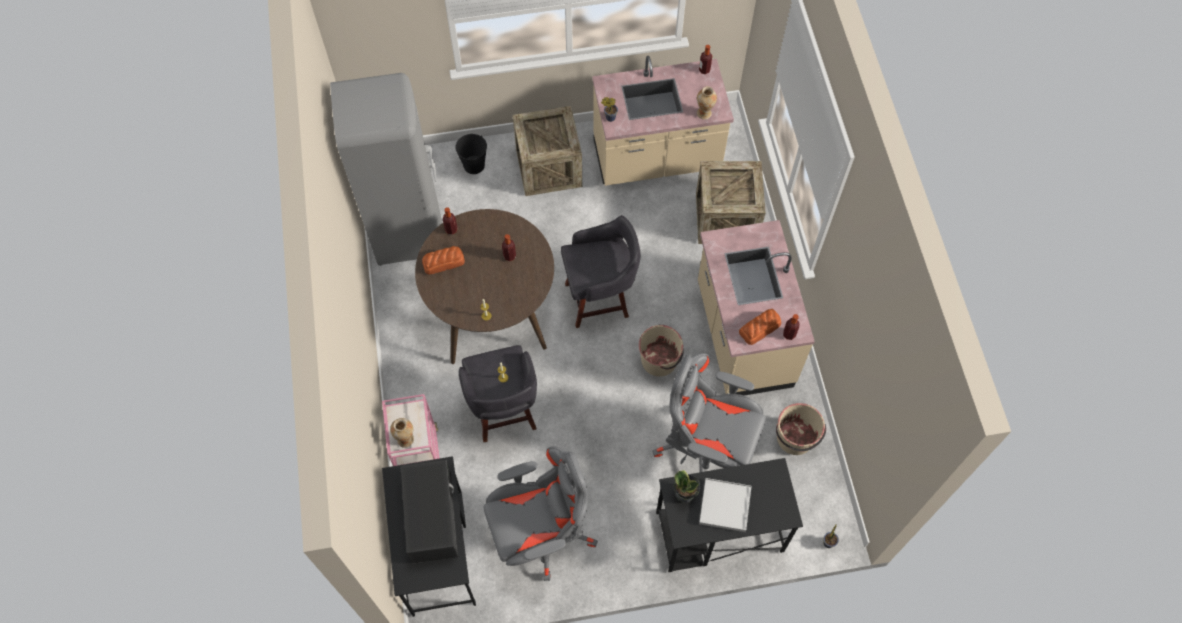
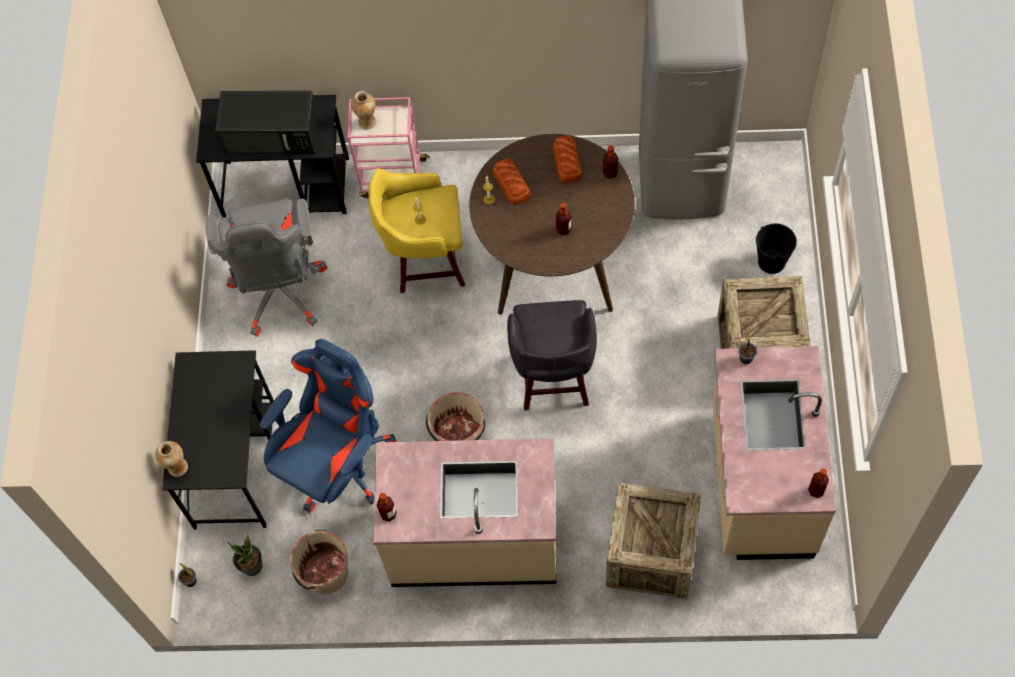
camera: 105 degrees right, 0 degrees up
grey stool [459,345,537,442] -> yellow stool [368,168,465,293]
grey office chair [652,353,766,472] -> blue office chair [260,339,396,513]
potted plant [674,470,700,503] -> potted plant moved to [228,535,262,576]
vase [697,86,717,120] -> vase moved to [155,441,188,477]
white tray [699,478,752,532] -> none
bread [739,309,781,345] -> bread moved to [493,158,531,205]

